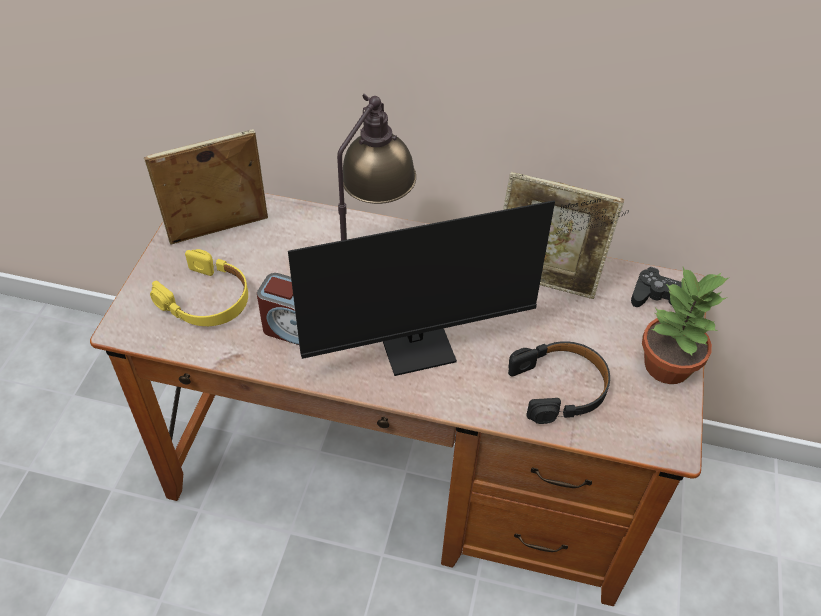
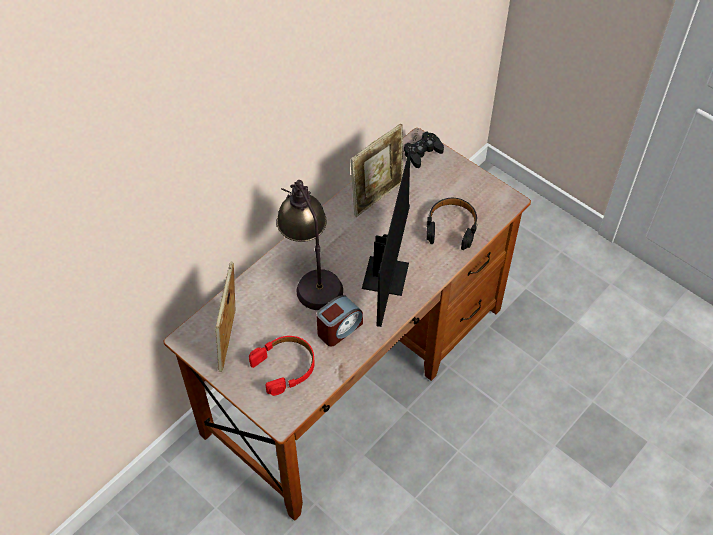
camera: 60 degrees left, 5 degrees up
yellow headphones [150,249,248,326] -> red headphones [249,336,315,396]
potted plant [642,267,728,384] -> none

